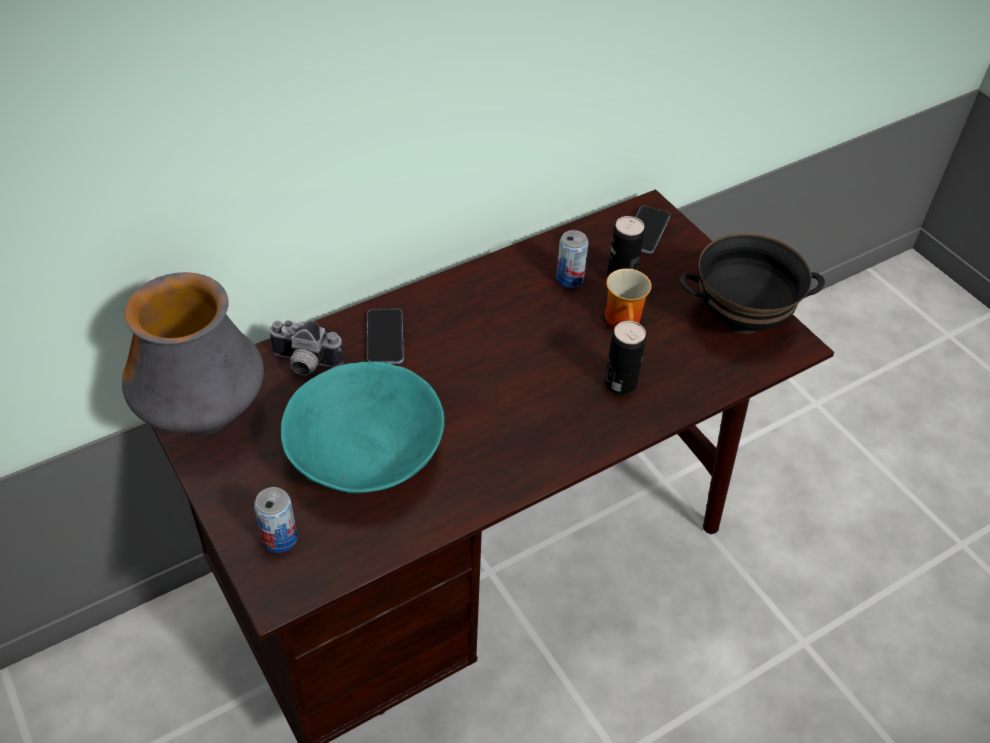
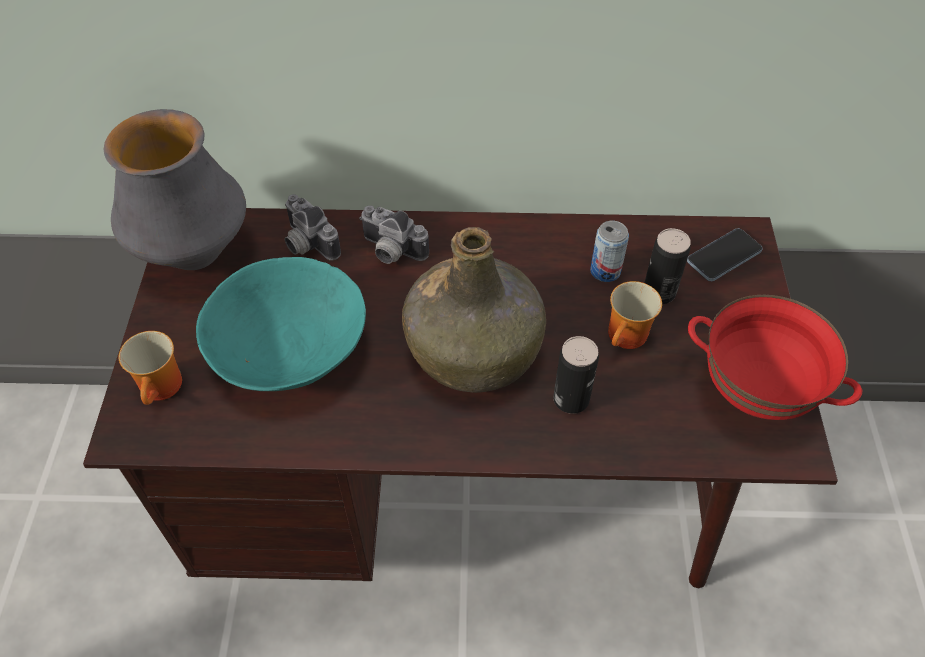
camera: 35 degrees right, 5 degrees up
can [254,487,297,553] -> mug [119,331,182,405]
phone [367,309,404,364] -> camera [359,205,429,264]
black bowl [679,233,825,334] -> red bowl [688,295,862,420]
none -> green bottle [402,227,546,393]

